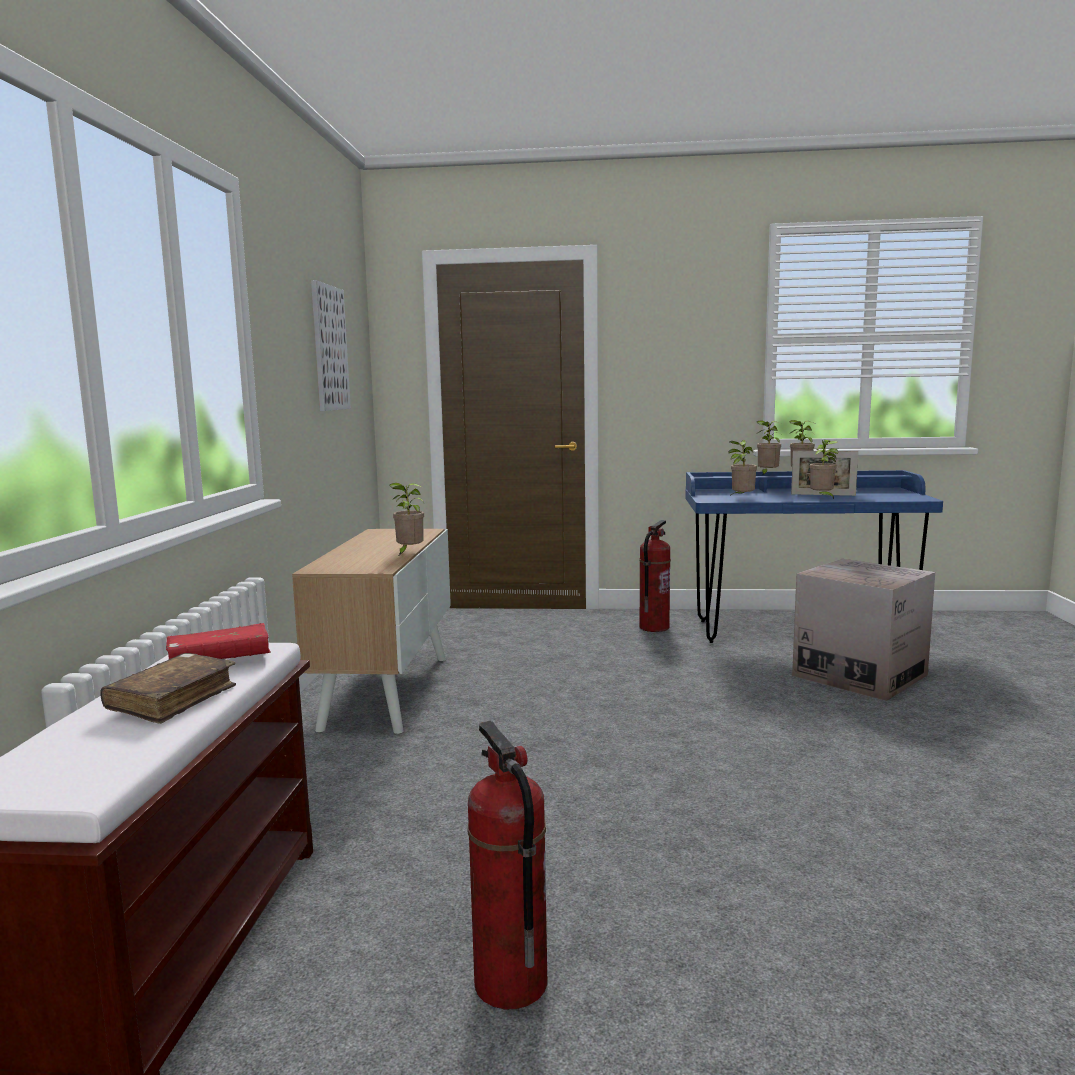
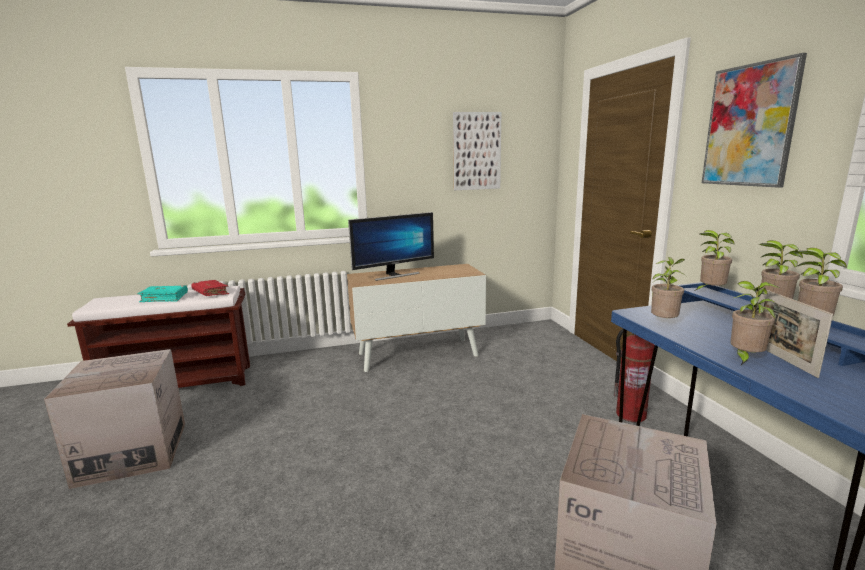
camera: 70 degrees right, 5 degrees up
brown book [101,653,236,724] -> turquoise book [137,286,188,302]
potted plant [389,483,424,555] -> potted plant moved to [696,230,735,290]
fire extinguisher [468,720,548,1010] -> cardboard box [44,349,185,489]
none -> monitor [348,212,434,281]
none -> picture [702,53,807,188]

